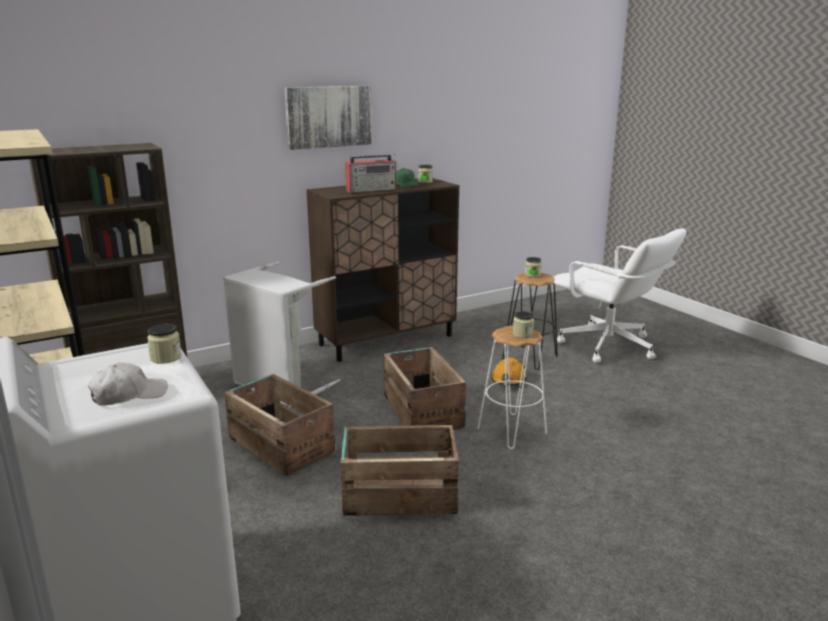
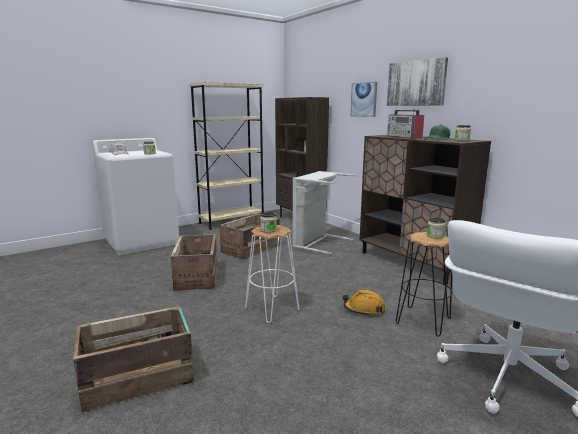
camera: 85 degrees right, 5 degrees down
crate [383,347,466,430] -> crate moved to [73,306,194,412]
none -> picture [350,82,377,117]

